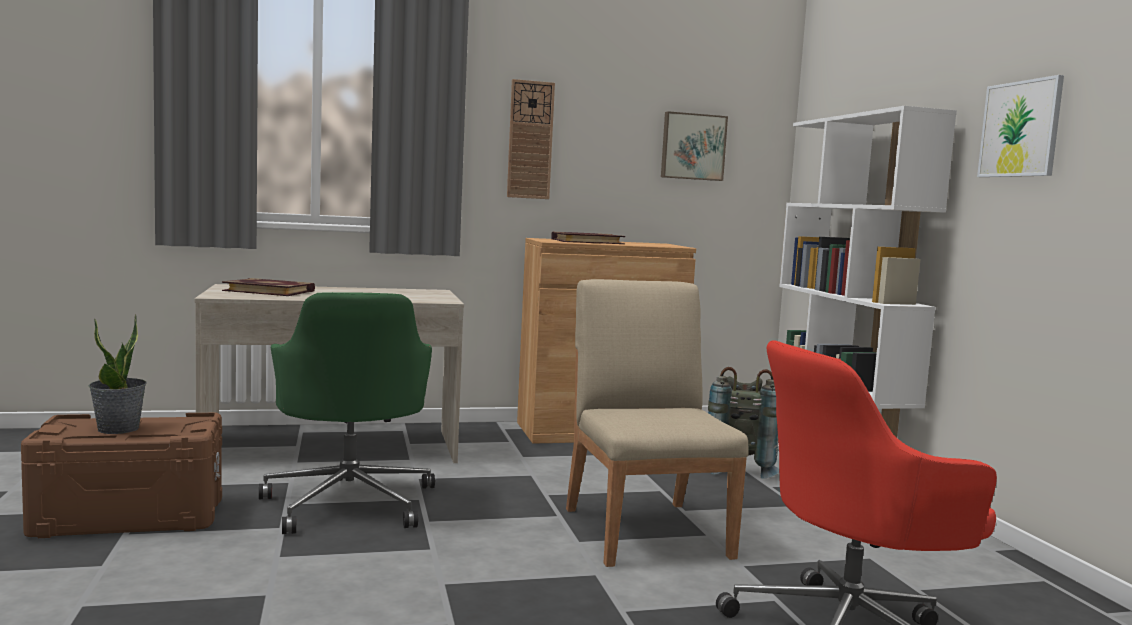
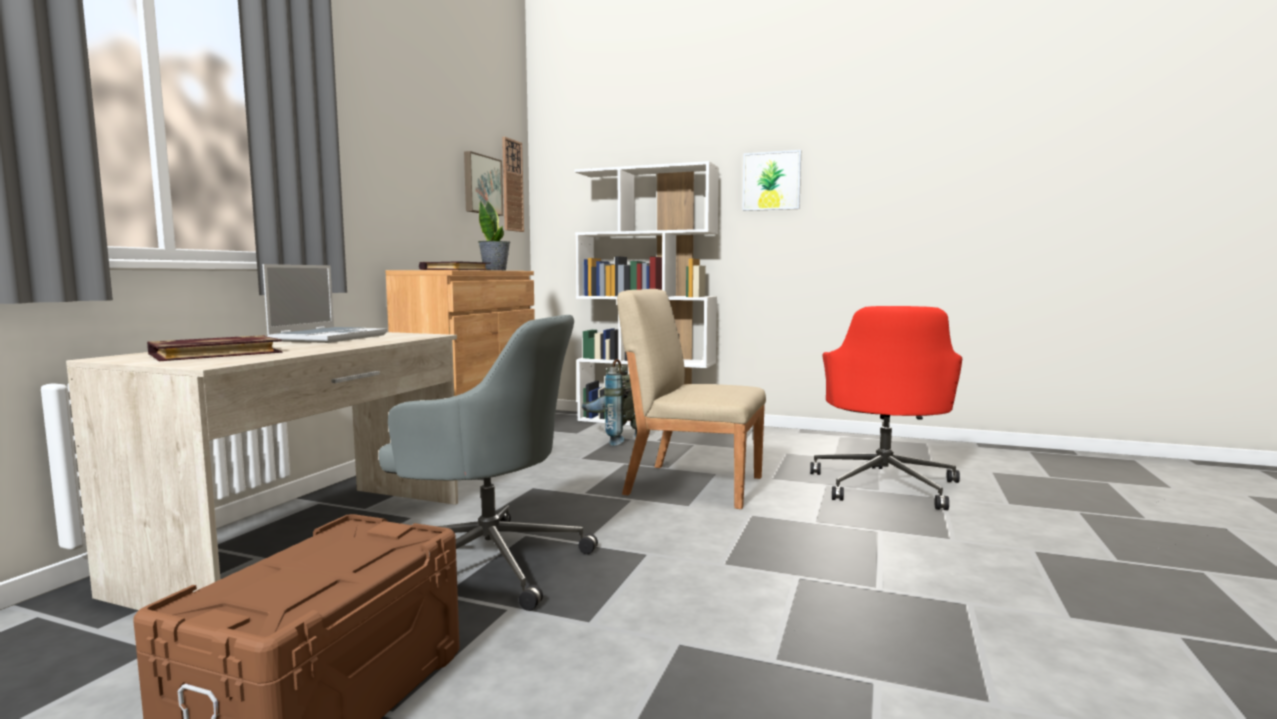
camera: 55 degrees left, 0 degrees up
potted plant [89,315,147,434] -> potted plant moved to [478,201,510,270]
green office chair [259,292,435,534] -> grey office chair [378,315,598,611]
wall clock [507,79,555,199] -> wall clock moved to [502,137,524,232]
none -> laptop [263,264,387,343]

